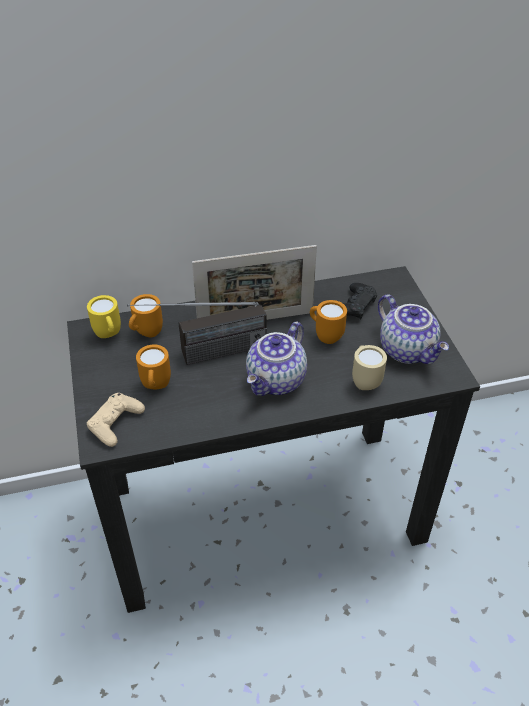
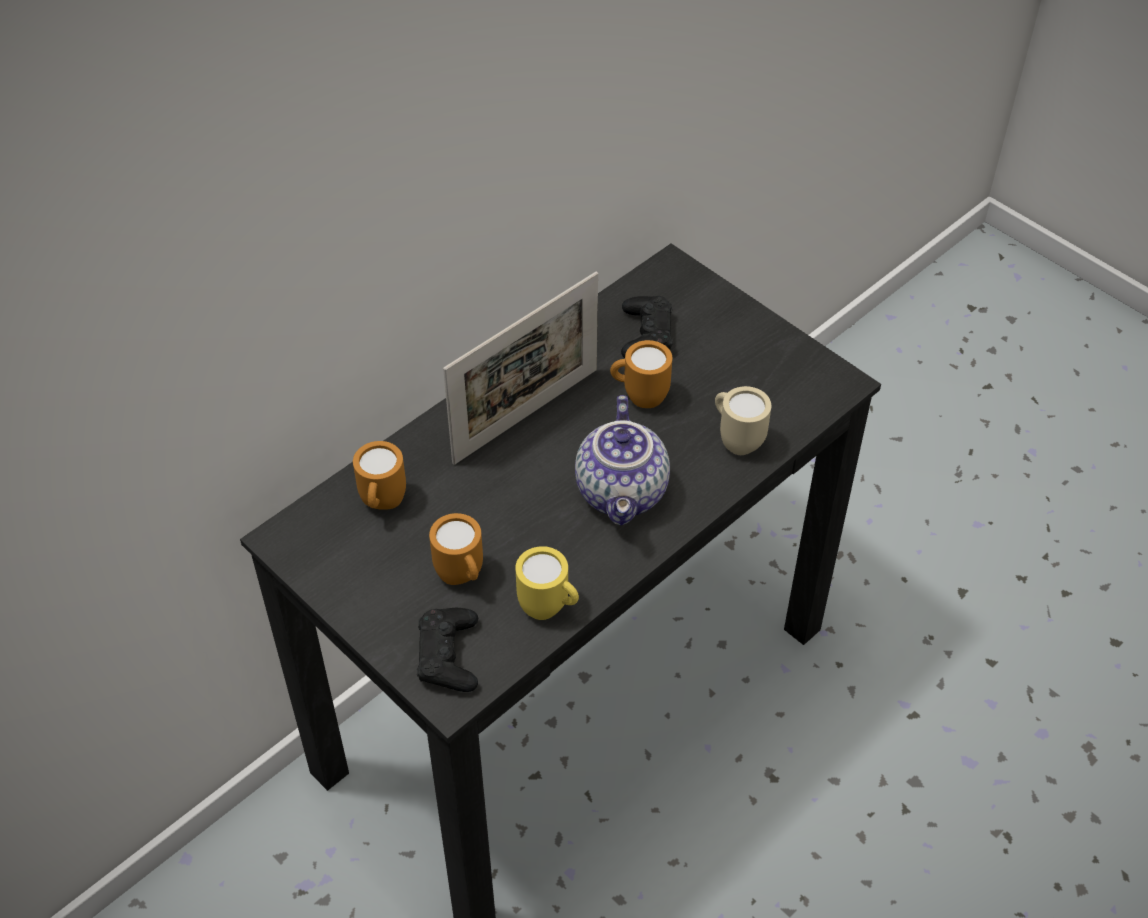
camera: 30 degrees left, 5 degrees up
yellow mug [87,295,121,338] -> yellow mug moved to [515,546,579,620]
beige game controller [87,393,145,447] -> black game controller [416,608,478,692]
radio [127,302,267,365] -> none
teapot [378,294,449,364] -> none

